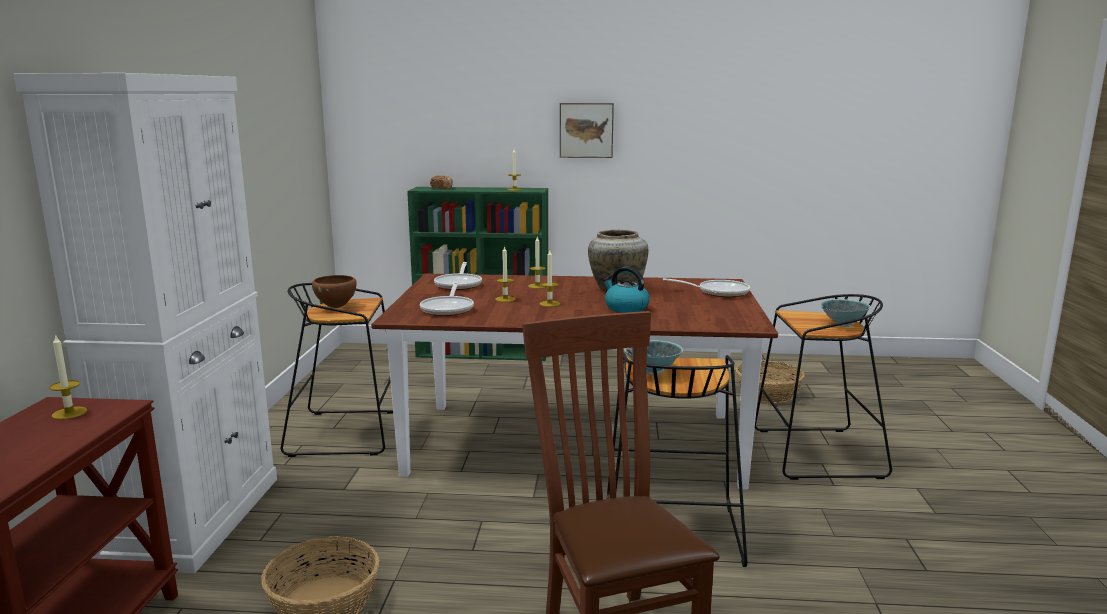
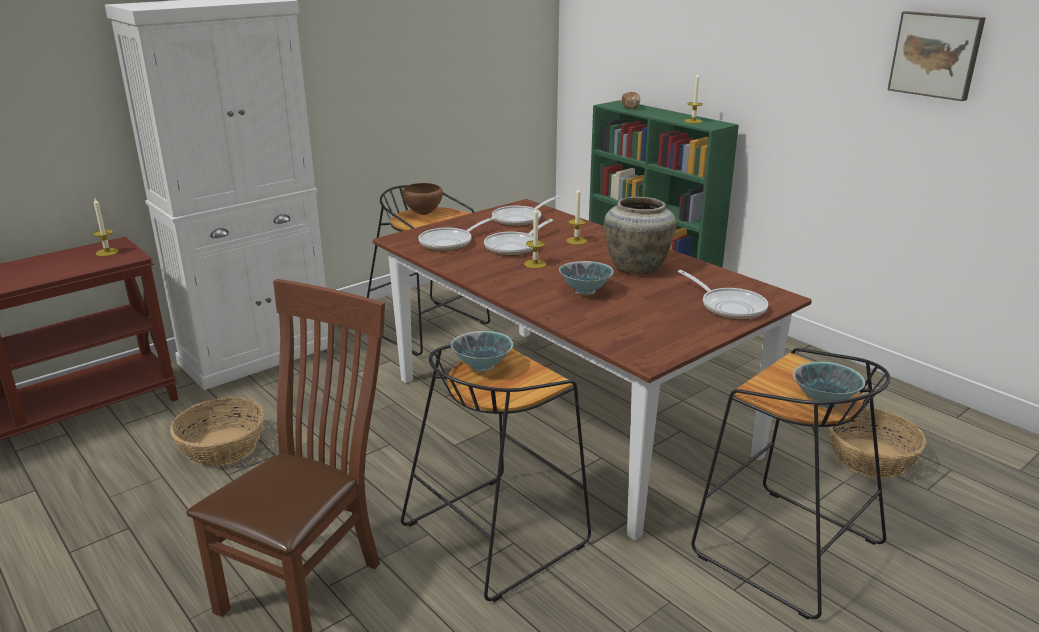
camera: 45 degrees right, 10 degrees up
candle [495,246,515,302] -> frying pan [484,219,553,256]
picture [560,103,614,158] -> picture moved to [888,11,986,101]
kettle [603,266,650,313] -> bowl [559,261,613,295]

